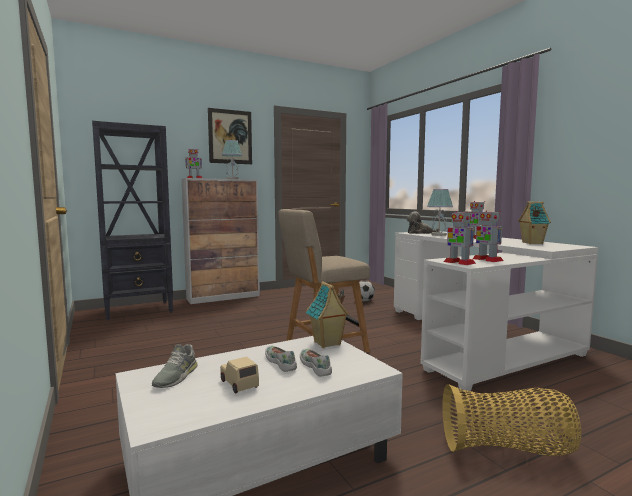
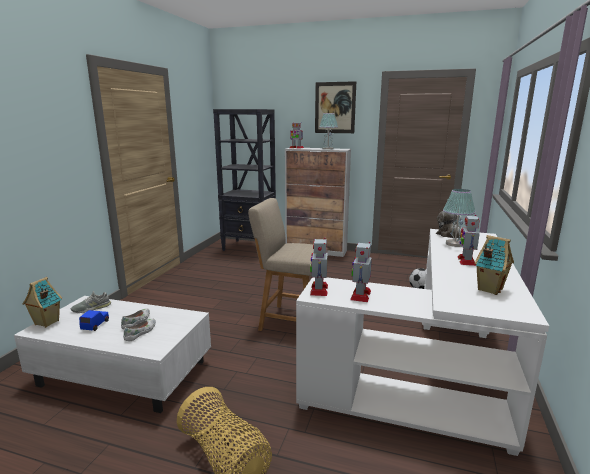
camera: 45 degrees right, 10 degrees up
beige toy car [220,357,259,393] -> blue toy car [79,310,109,331]
toy house [306,281,350,348] -> toy house moved to [23,277,62,328]

